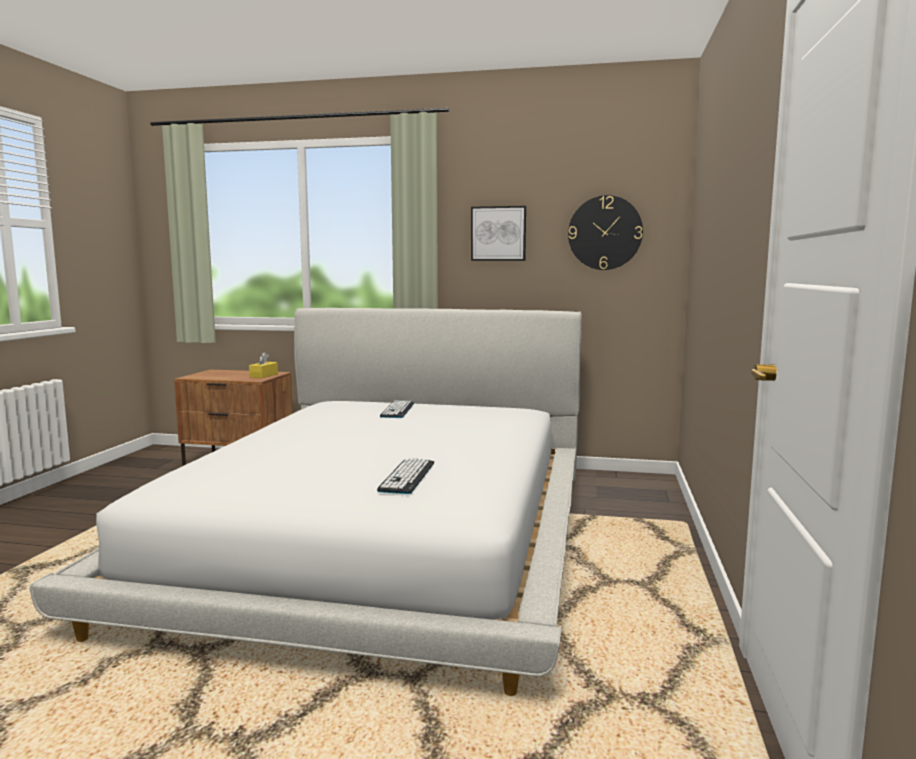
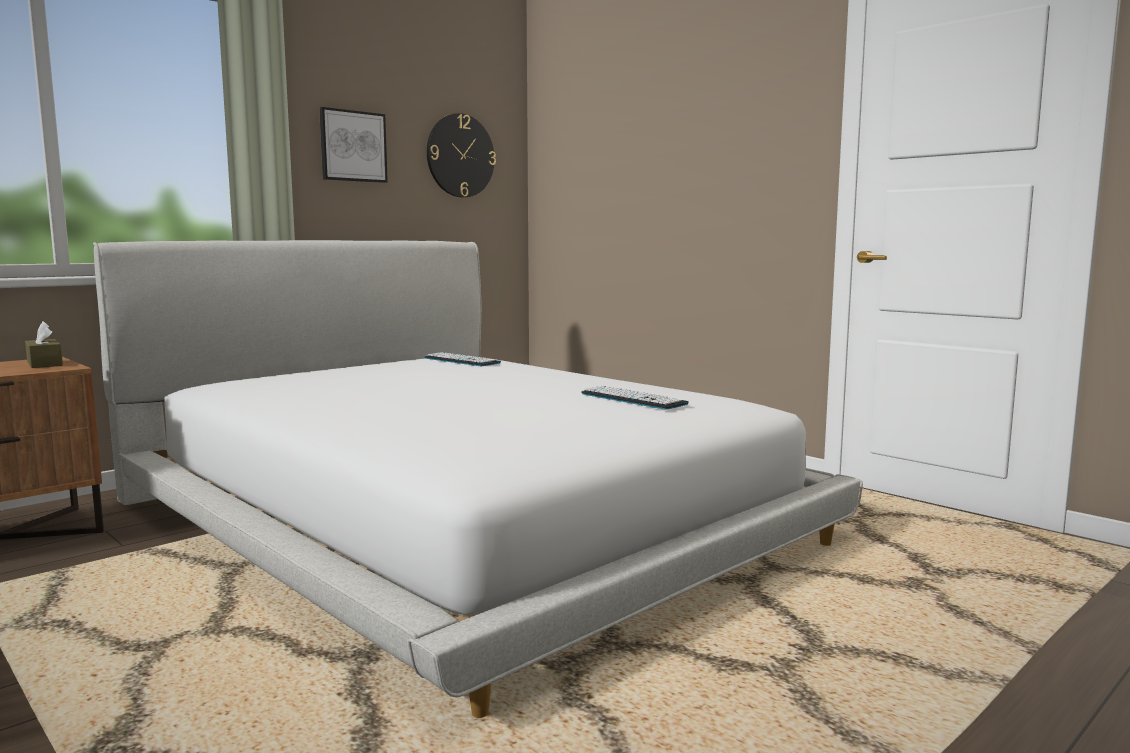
camera: 55 degrees left, 0 degrees up
yellow tissue box [249,352,278,378] -> brown tissue box [25,321,63,368]
keyboard [380,400,414,418] -> keyboard moved to [424,352,501,366]

